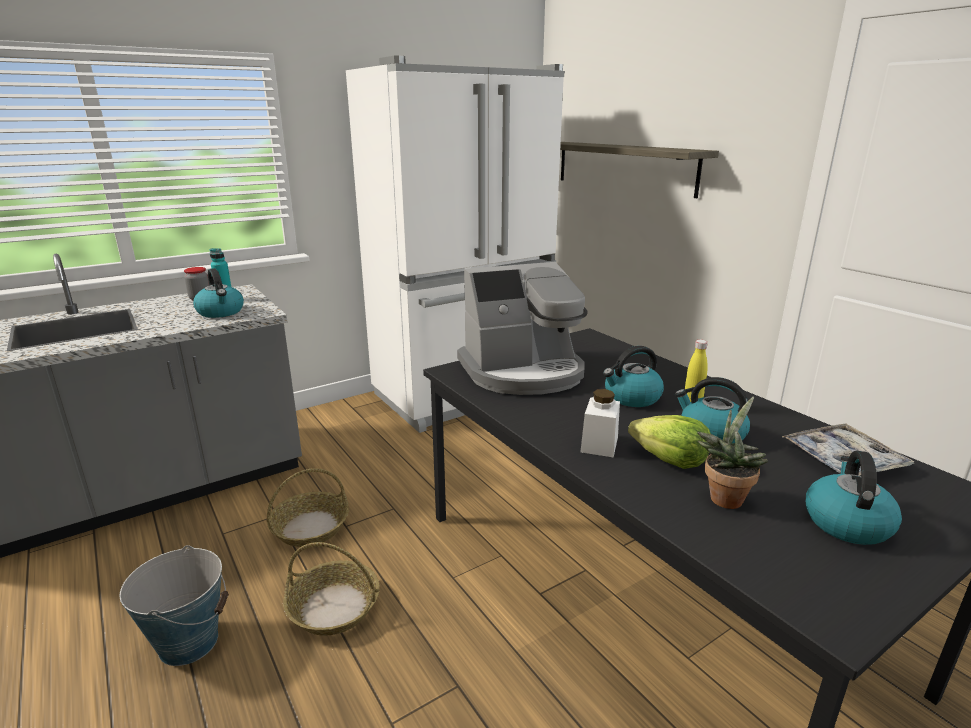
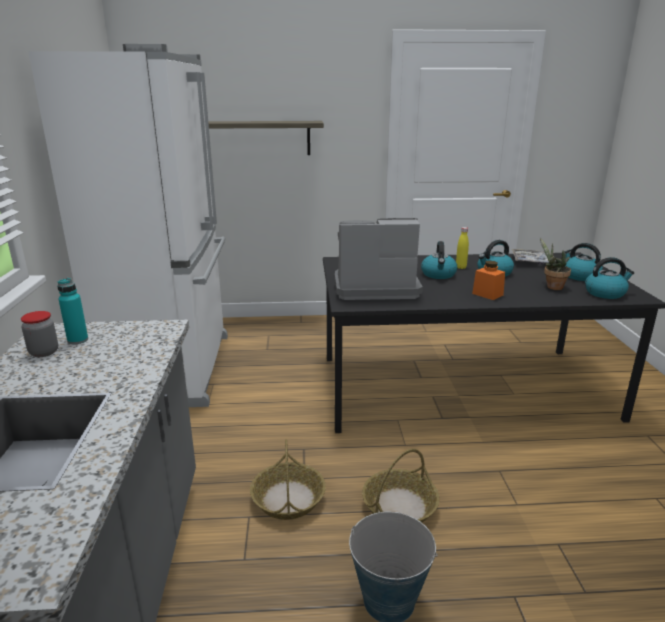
camera: 60 degrees left, 0 degrees up
kettle [193,268,244,318] -> kettle moved to [585,257,634,299]
coffee machine [457,262,588,395] -> coffee machine turned 105 degrees counterclockwise [335,218,423,300]
white jar [580,389,620,458] -> orange jar [472,261,505,300]
lettuce [628,415,711,469] -> none

